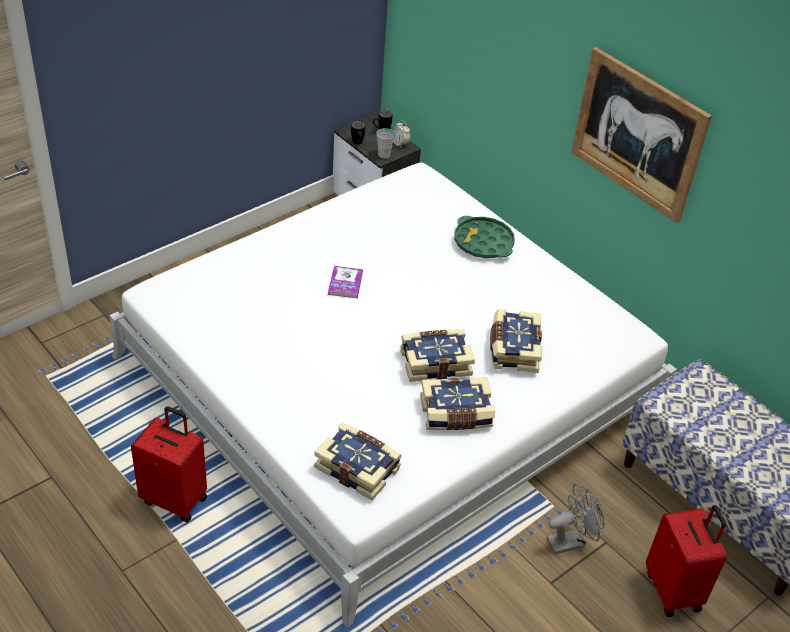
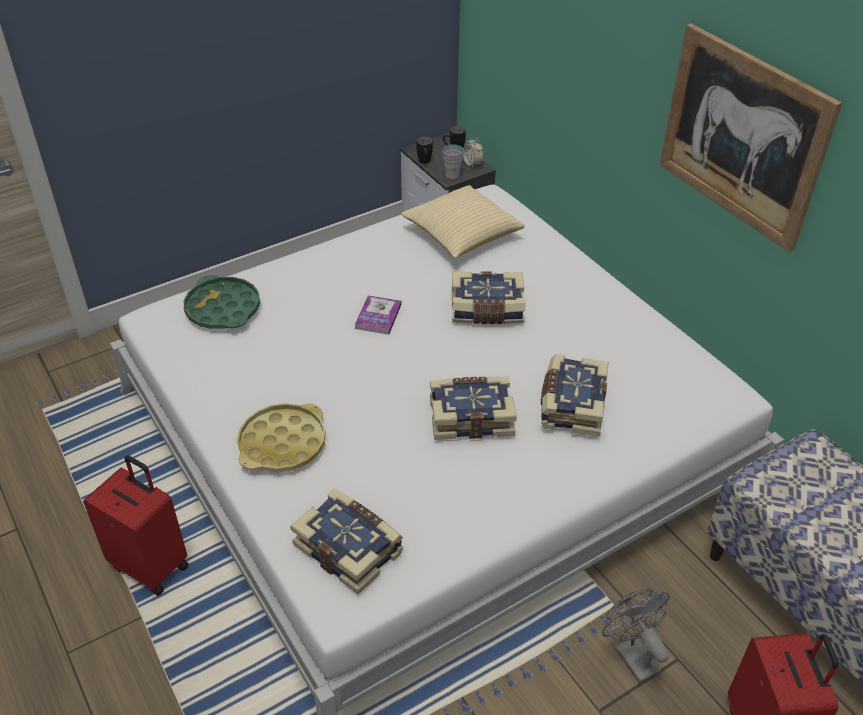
camera: 10 degrees right, 0 degrees up
book [420,377,495,430] -> book moved to [452,271,525,324]
green tray [454,216,515,258] -> green tray moved to [184,275,260,329]
grey fan [547,483,605,554] -> grey fan turned 105 degrees counterclockwise [602,588,670,684]
none -> yellow tray [237,403,326,472]
none -> pillow [401,185,524,259]

